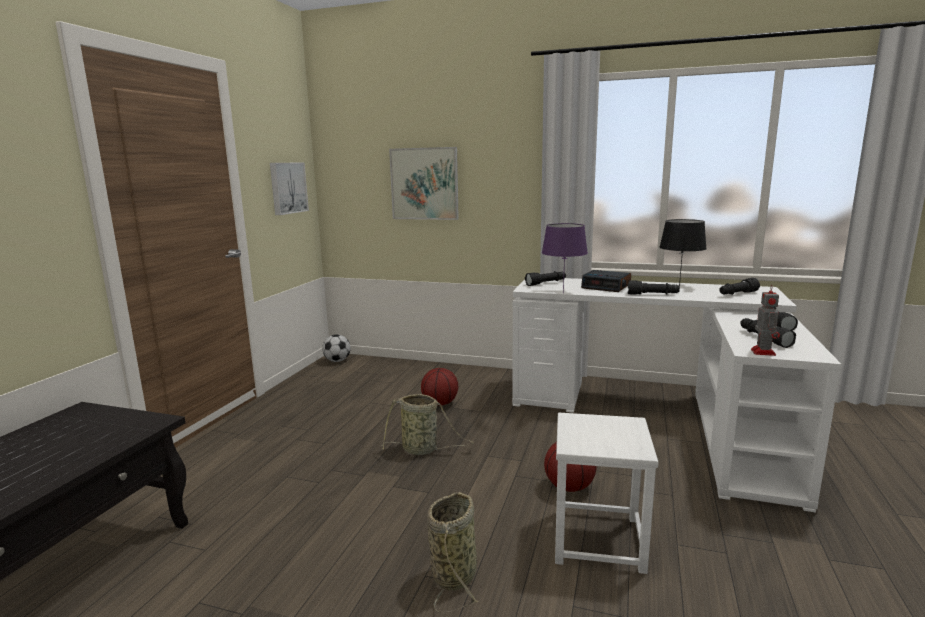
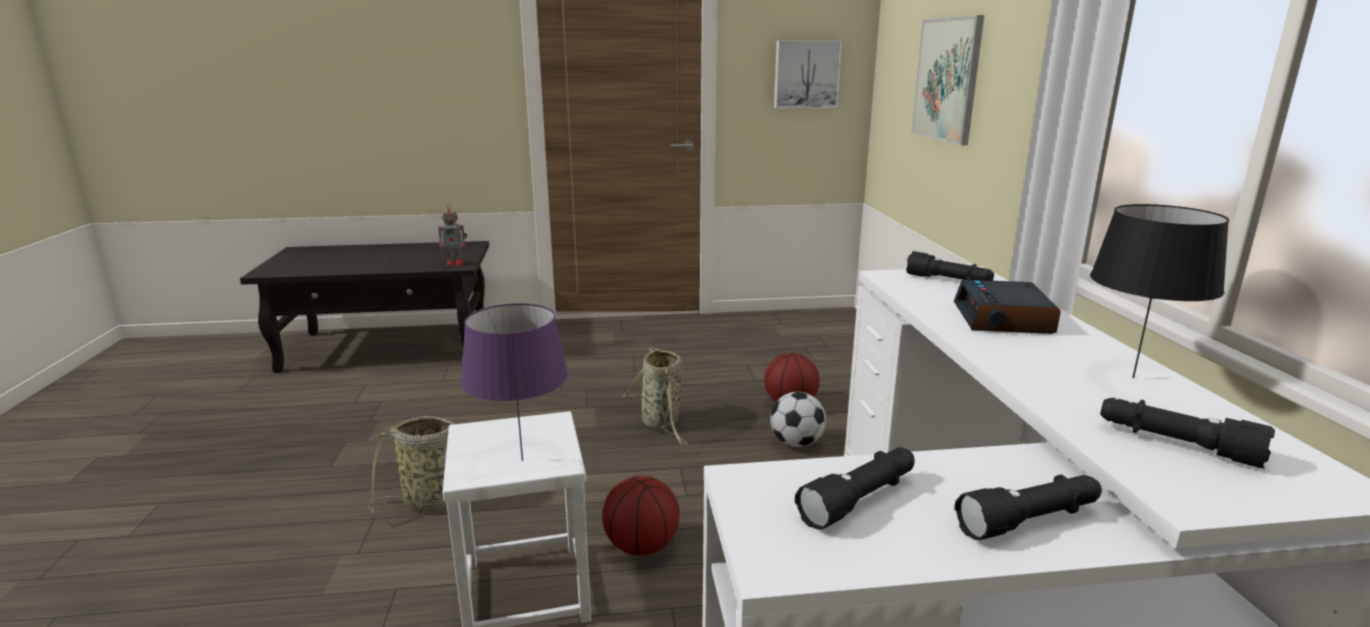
camera: 65 degrees right, 5 degrees up
football [322,334,351,362] -> football moved to [770,392,826,447]
purple table lamp [542,223,588,293] -> purple table lamp moved to [461,303,568,461]
black flashlight [628,280,680,295] -> none
toy robot [751,285,780,356] -> toy robot moved to [438,204,467,267]

